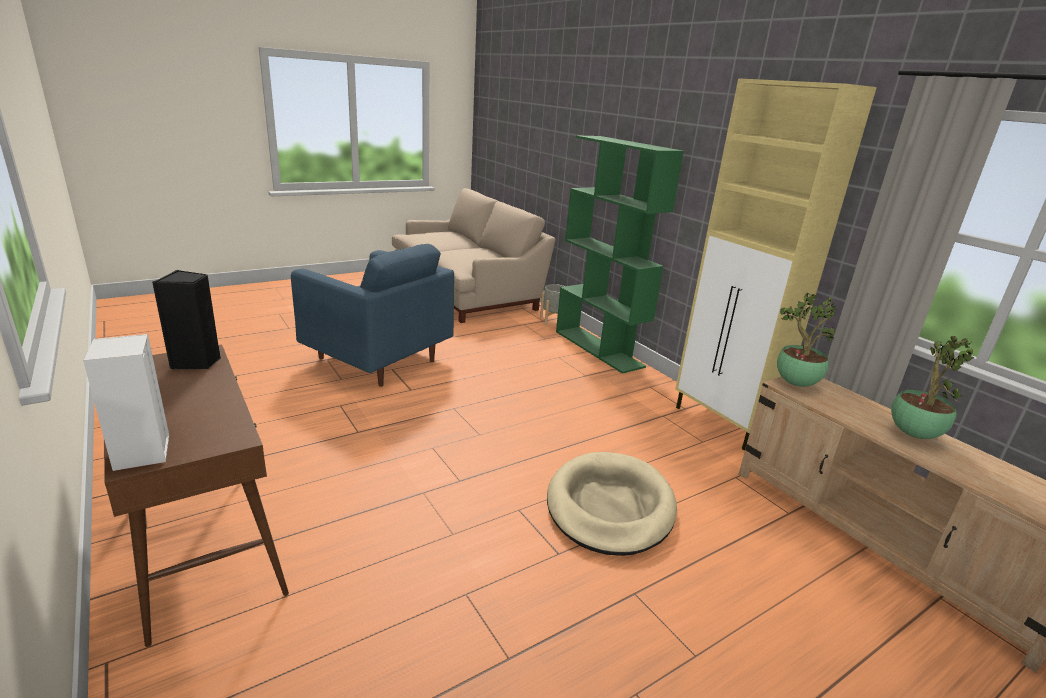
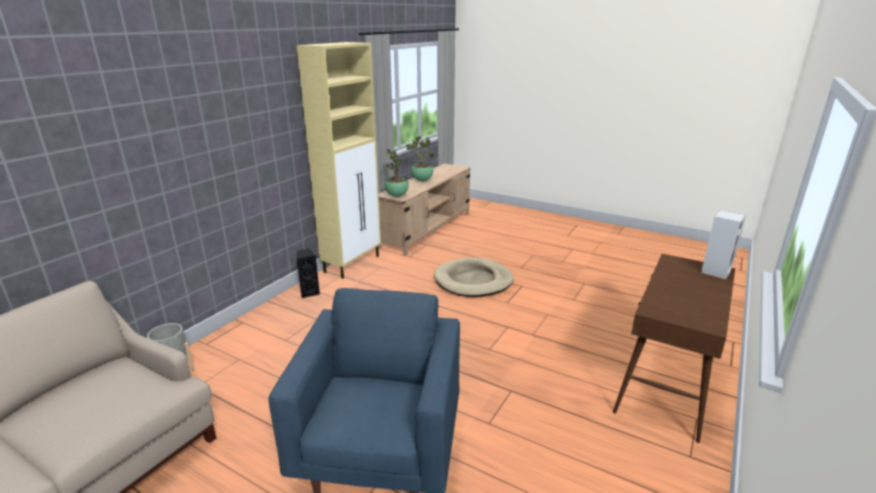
camera: 115 degrees left, 0 degrees up
black speaker [152,270,221,369] -> black speaker moved to [297,249,320,298]
green bookcase [556,136,684,374] -> none

